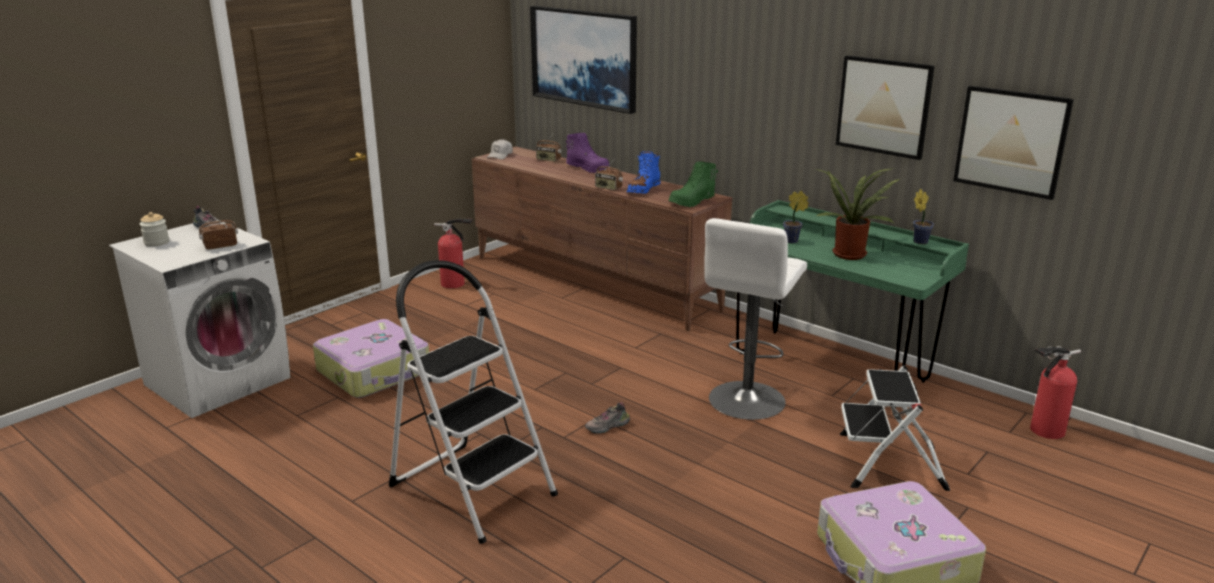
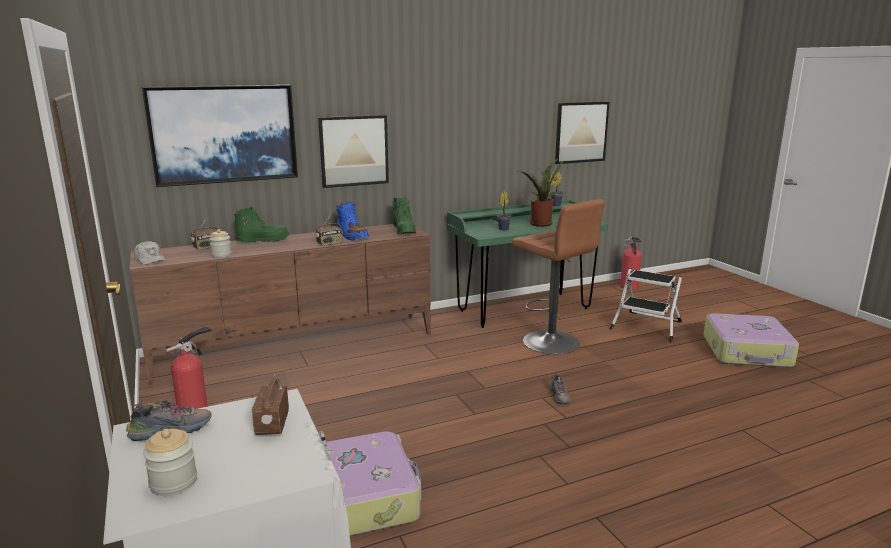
camera: 65 degrees left, 5 degrees down
step ladder [389,260,558,544] -> none
purple boot [566,132,610,173] -> green boot [234,207,289,243]
white stool [704,218,807,420] -> brown stool [512,199,605,354]
picture [836,55,935,160] -> picture moved to [318,115,389,188]
none -> jar [209,229,232,258]

